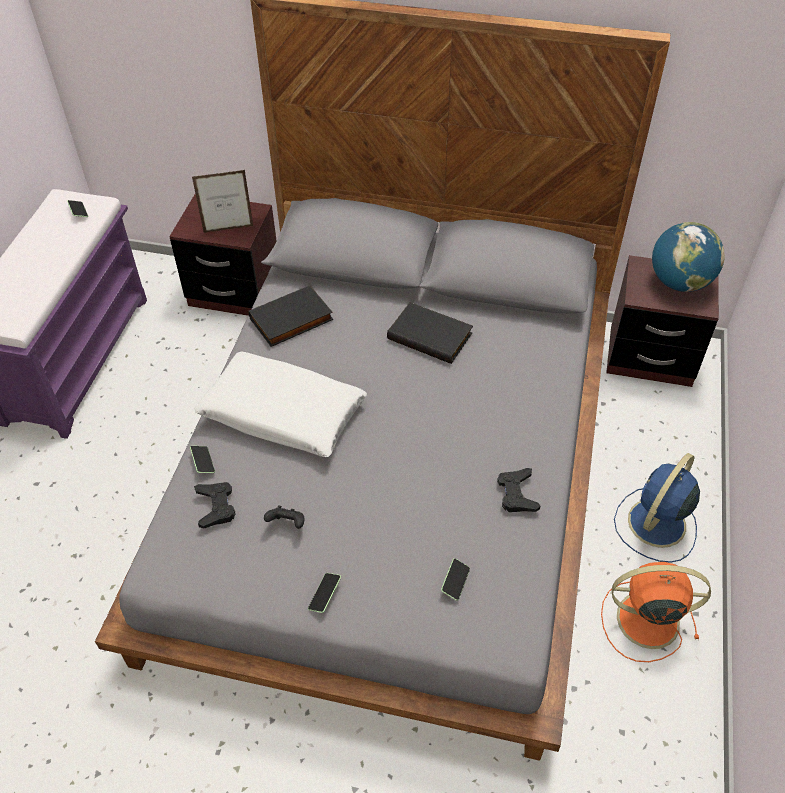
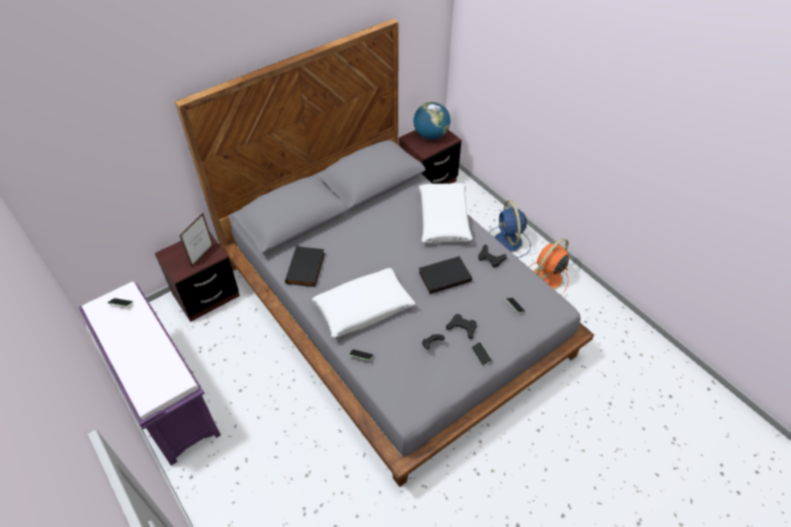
camera: 50 degrees left, 0 degrees up
black game controller [194,482,236,529] -> black game controller moved to [446,314,477,339]
black book [387,302,473,364] -> black book moved to [419,256,472,294]
none -> white pillow [419,183,473,243]

